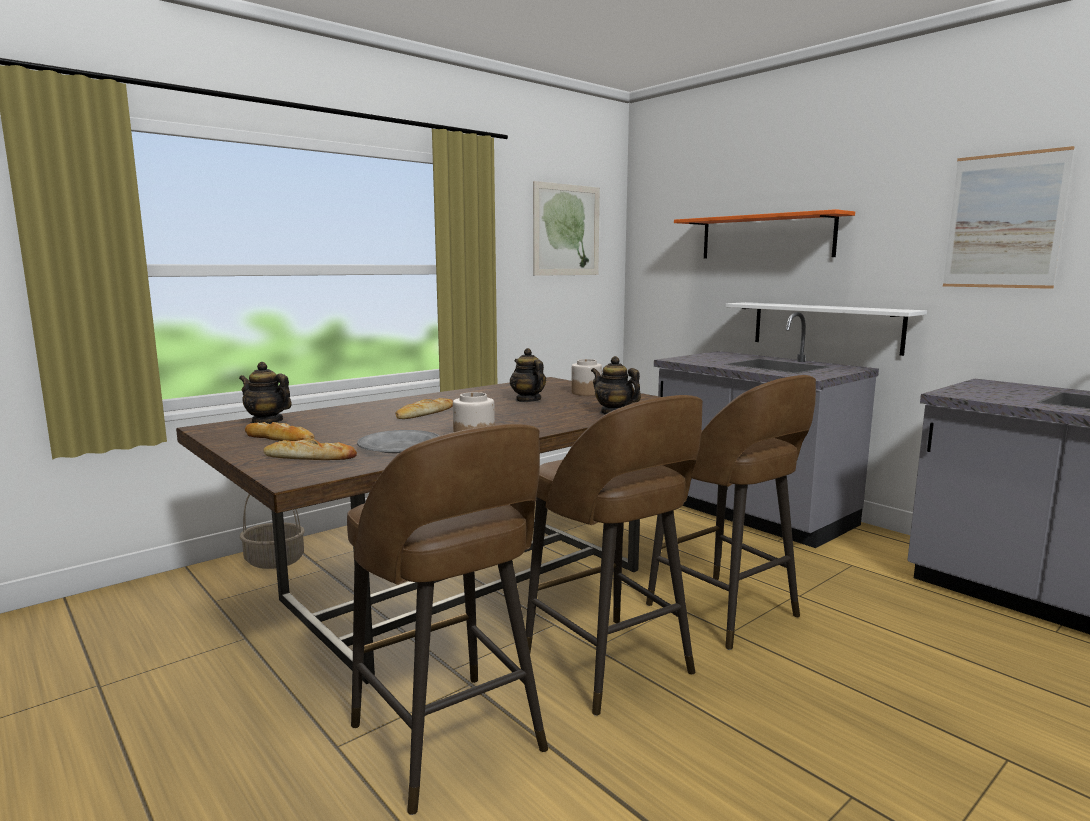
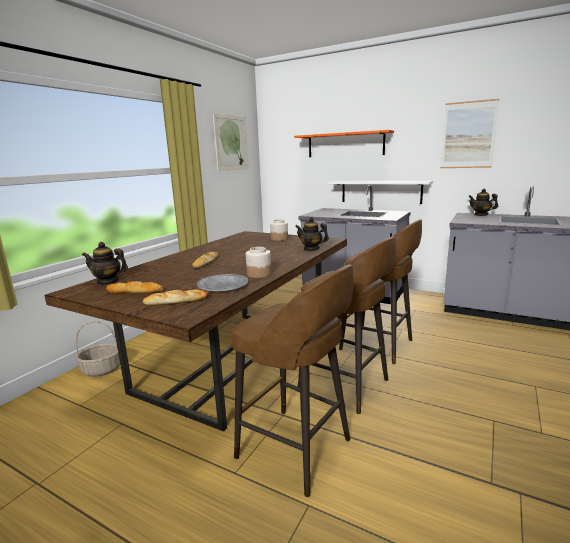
camera: 20 degrees left, 5 degrees up
teapot [510,348,546,402] -> teapot moved to [468,189,498,216]

